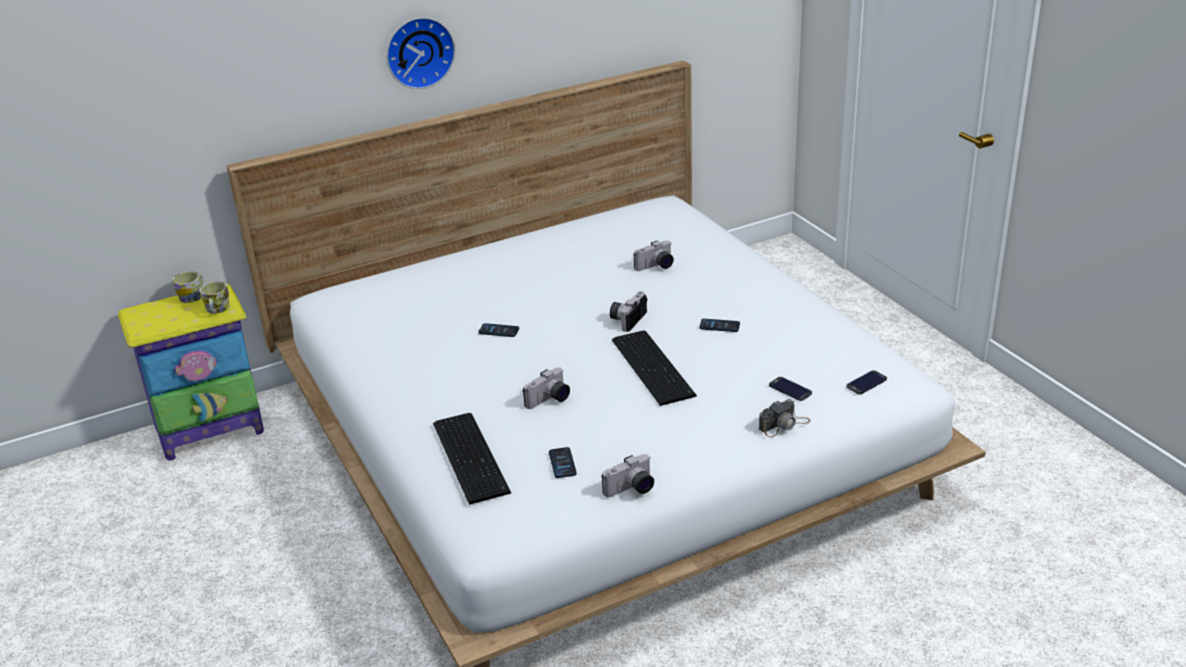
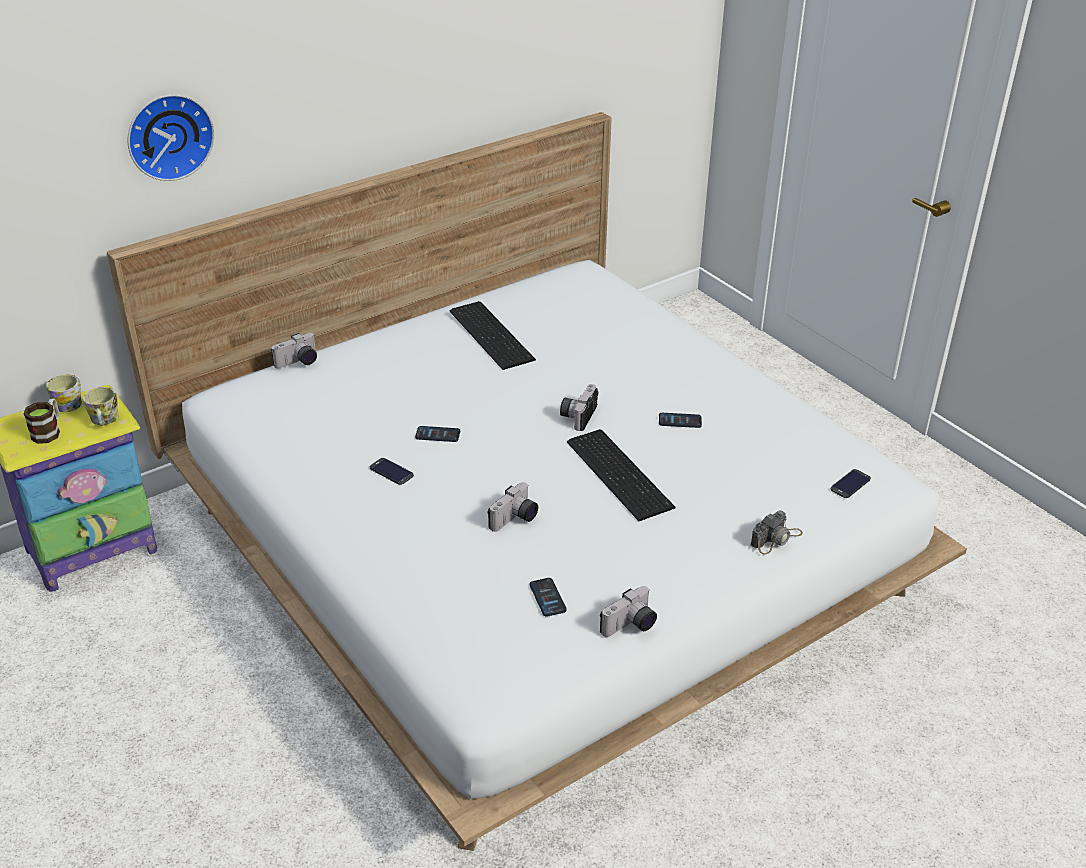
camera: 10 degrees left, 5 degrees up
wall clock [386,17,455,89] -> wall clock moved to [127,94,214,181]
keyboard [433,413,511,505] -> keyboard moved to [450,301,536,370]
camera [634,240,674,271] -> camera moved to [271,333,317,369]
phone [769,377,812,401] -> phone moved to [370,458,414,485]
none -> mug [24,398,60,444]

